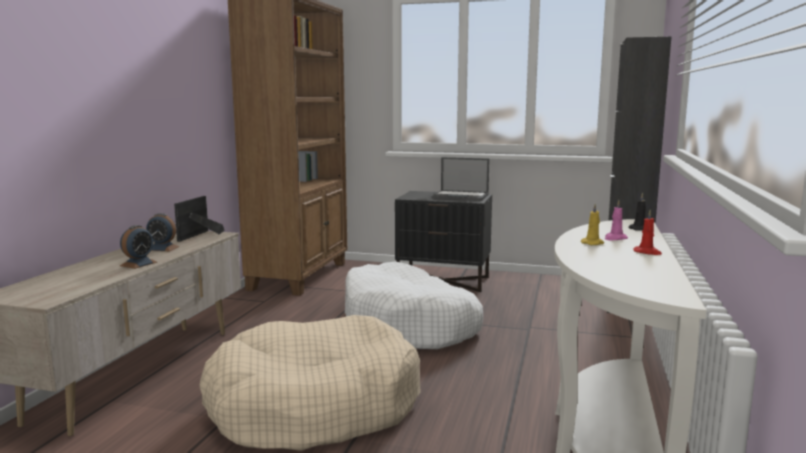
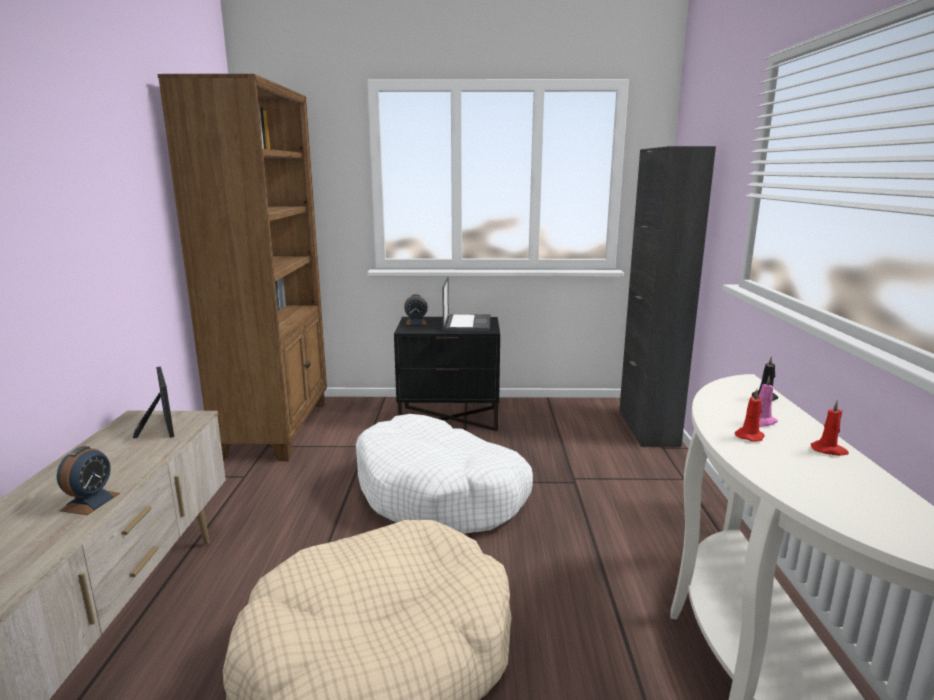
camera: 15 degrees left, 5 degrees up
alarm clock [146,213,180,251] -> alarm clock moved to [404,294,428,325]
picture frame [174,196,225,242] -> picture frame turned 150 degrees clockwise [133,367,174,439]
laptop [431,157,490,201] -> laptop turned 90 degrees counterclockwise [442,276,490,331]
yellow candle [581,204,604,245] -> red candle [735,389,764,442]

